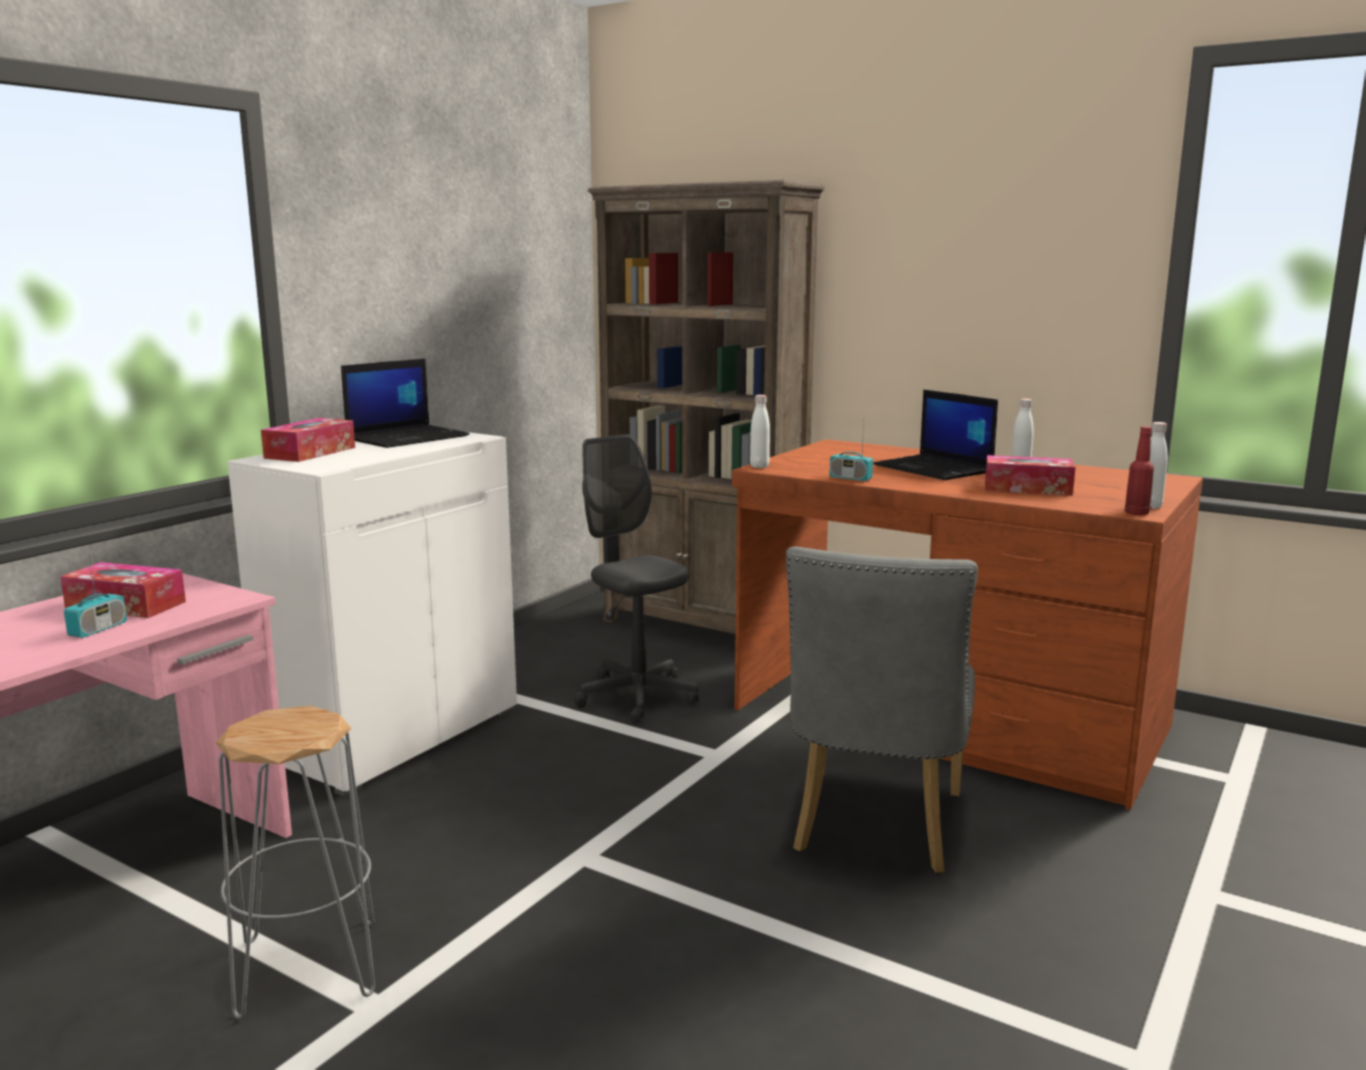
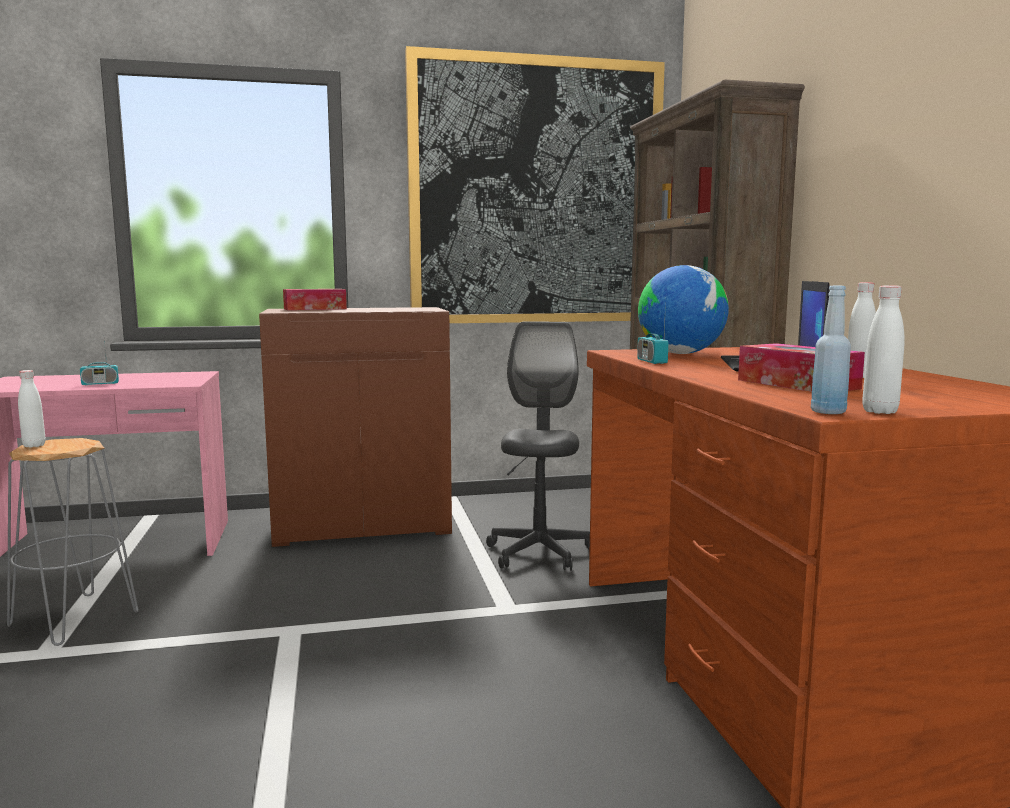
camera: 45 degrees right, 5 degrees down
tissue box [60,562,186,618] -> none
white cabinet [227,432,517,797] -> brown cabinet [259,307,452,547]
laptop [341,359,470,448] -> none
white bottle [750,395,770,468] -> white bottle moved to [18,370,46,447]
grey chair [786,547,978,873] -> none
red bottle [1125,426,1154,515] -> blue bottle [811,286,851,414]
none -> picture [405,46,665,323]
none -> globe [638,265,729,354]

